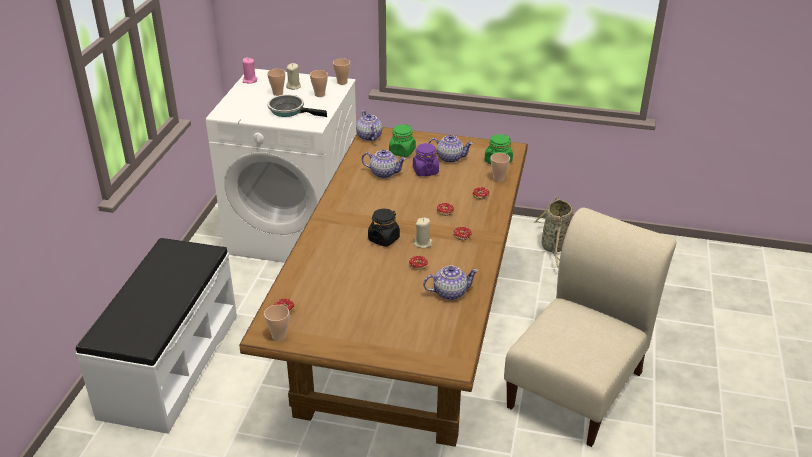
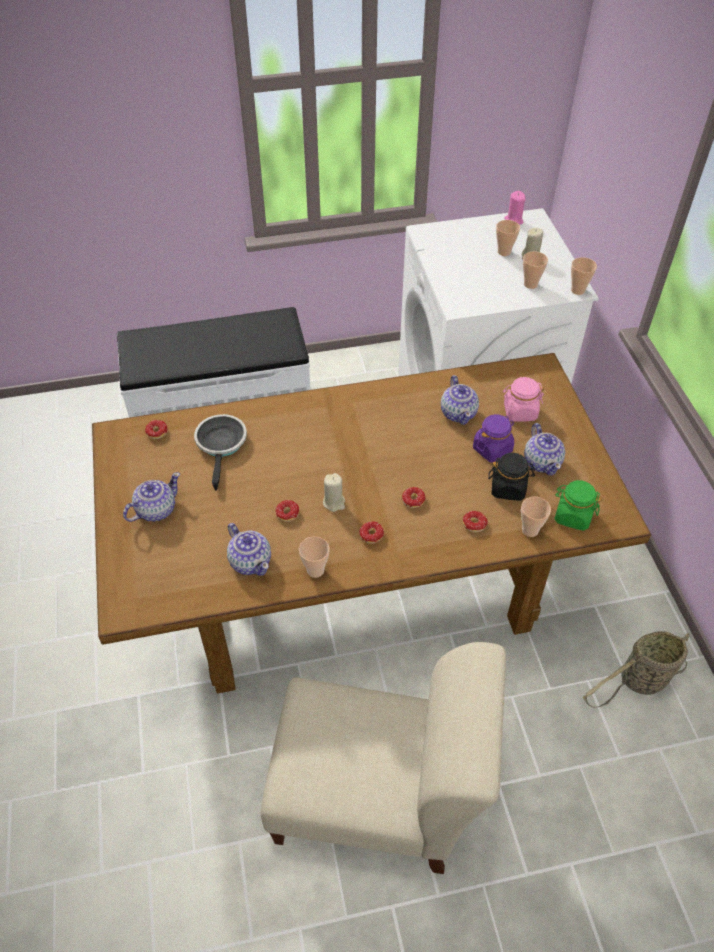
camera: 65 degrees right, 15 degrees up
cup [264,305,289,341] -> cup moved to [299,536,330,578]
frying pan [268,94,327,117] -> frying pan moved to [194,414,247,491]
teapot [356,110,382,141] -> teapot moved to [123,472,180,522]
black jar [368,209,400,247] -> black jar moved to [488,453,535,501]
green jar [389,124,416,157] -> pink jar [503,377,544,422]

